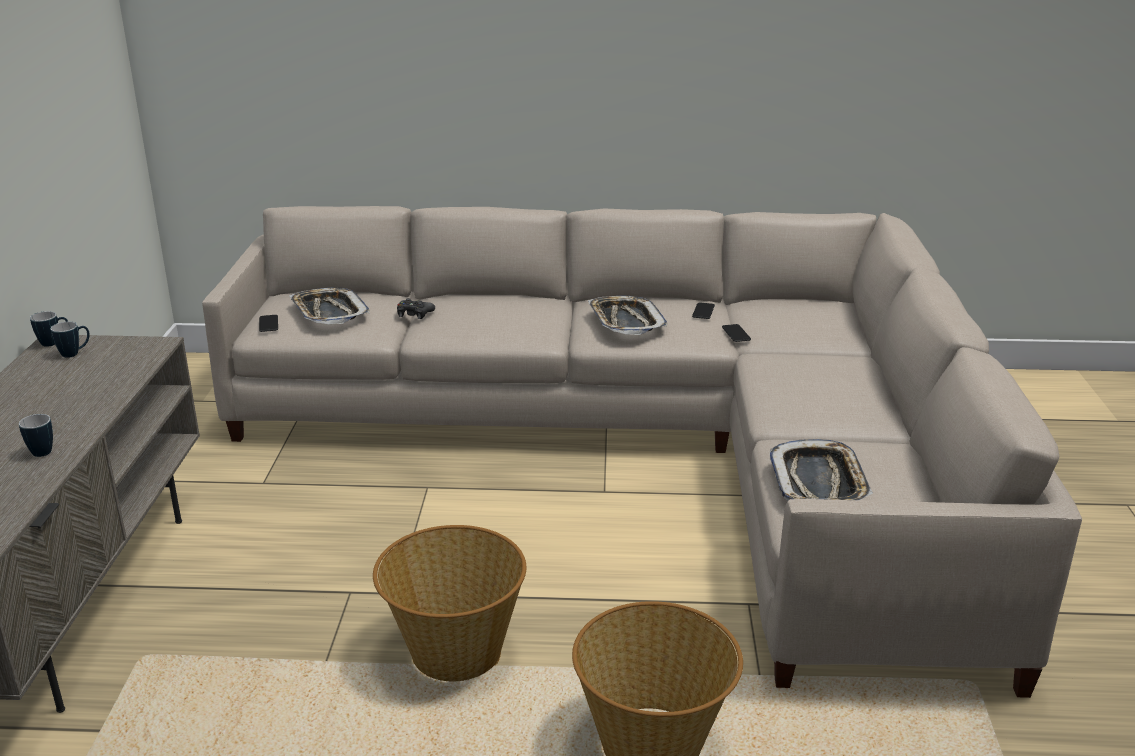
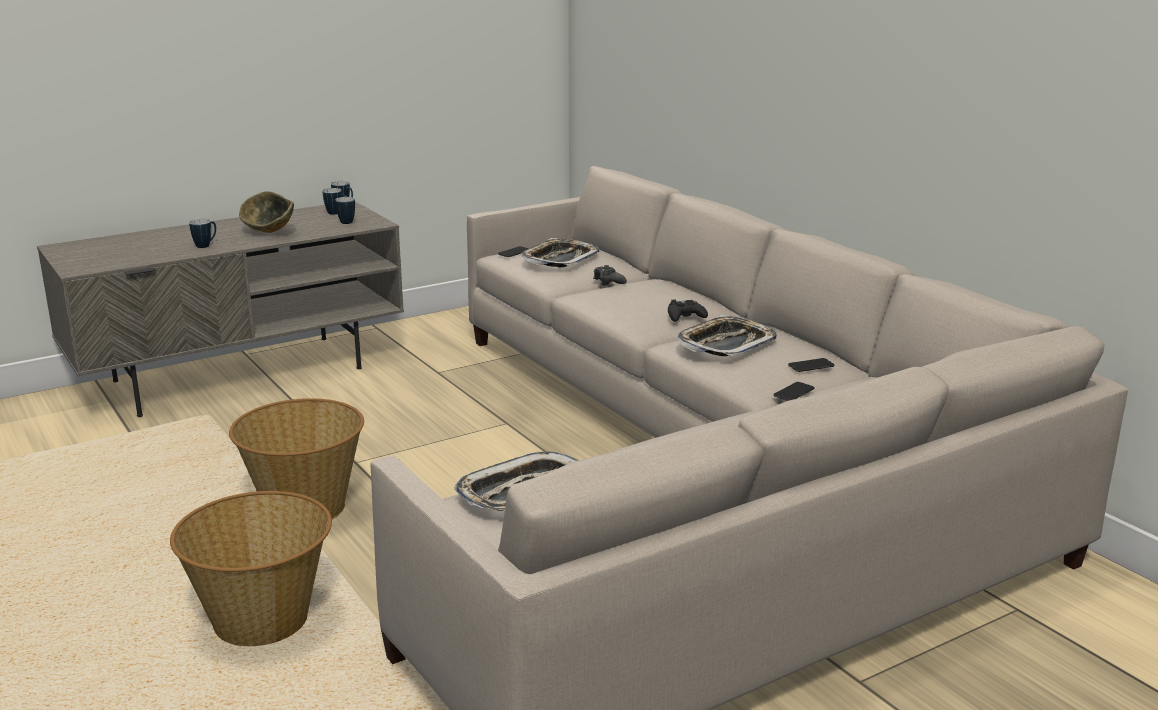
camera: 55 degrees right, 5 degrees down
none -> bowl [239,191,294,233]
none -> mug [335,197,355,224]
none -> black game controller [668,299,708,322]

